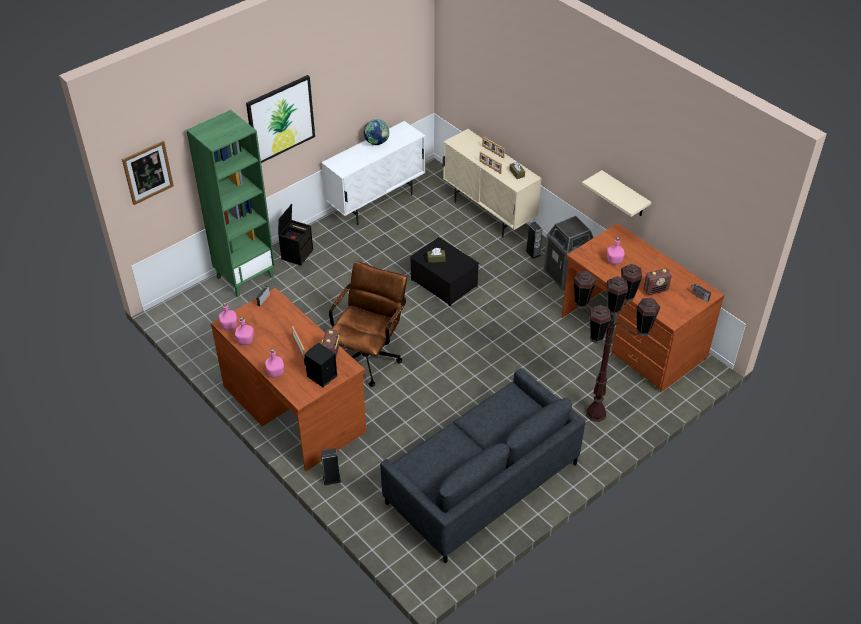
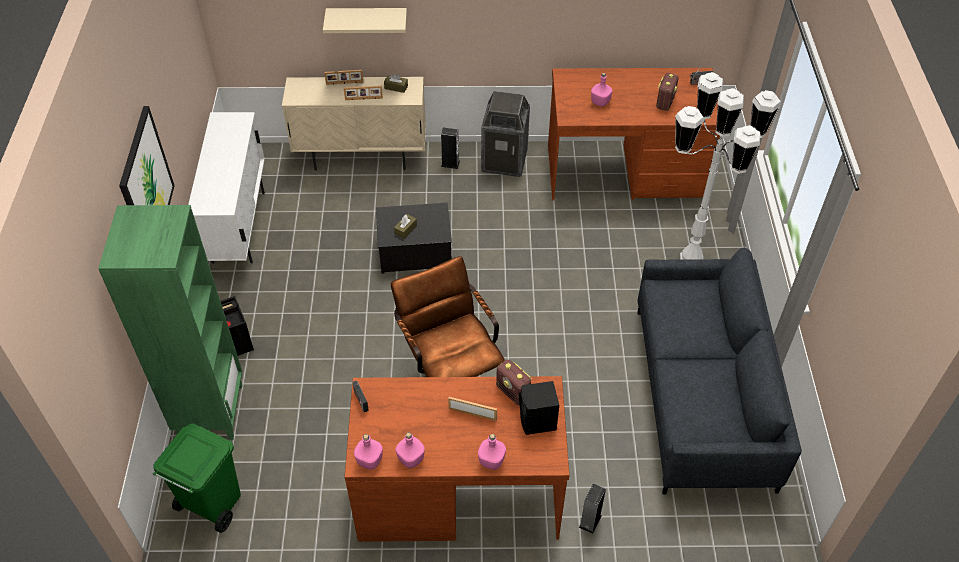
camera: 50 degrees left, 5 degrees up
picture [122,141,174,205] -> none
globe [364,119,389,145] -> none
brown floor lamp [573,264,660,422] -> white floor lamp [675,72,781,260]
beige shelf [582,170,651,217] -> beige shelf moved to [323,8,407,33]
none -> green trash can [153,424,241,533]

